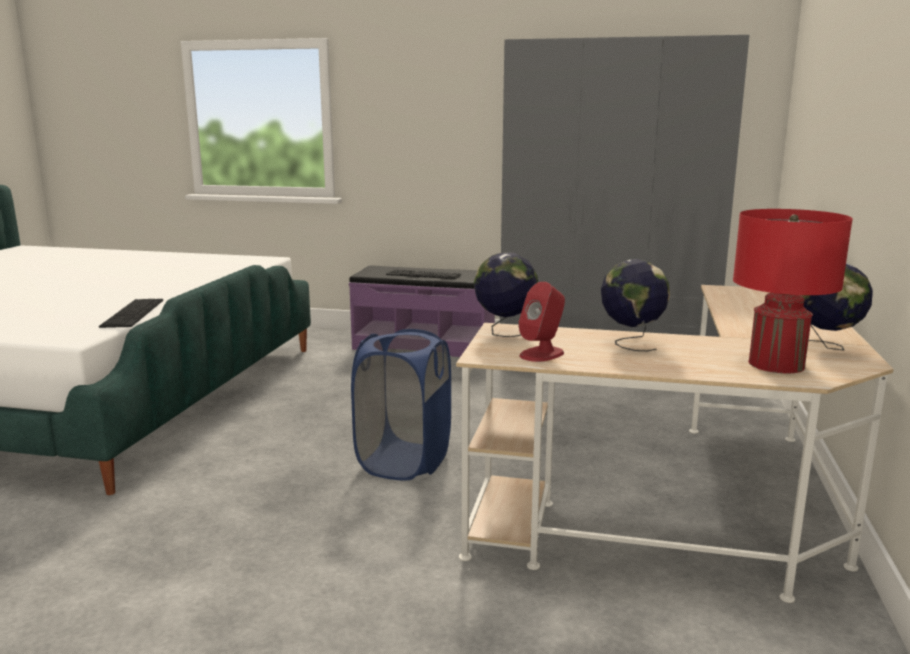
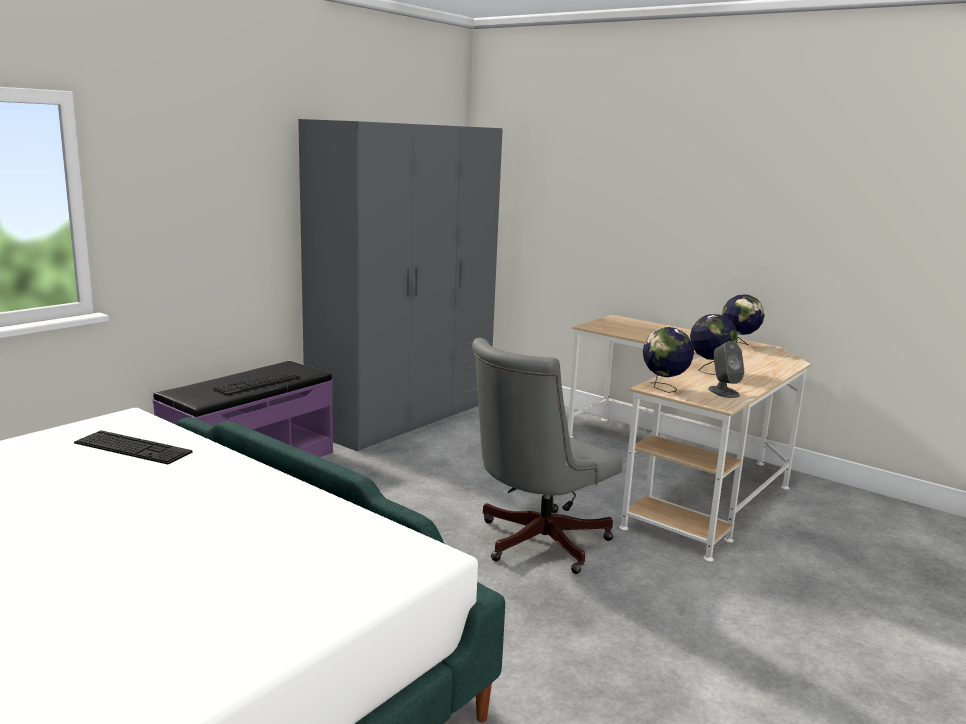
camera: 65 degrees left, 0 degrees up
keyboard [99,299,163,328] -> keyboard moved to [74,430,193,465]
blue laundry basket [351,329,451,481] -> grey office chair [472,338,622,574]
red speaker [519,282,565,362] -> grey speaker [708,341,744,398]
red table lamp [733,209,853,373] -> none

